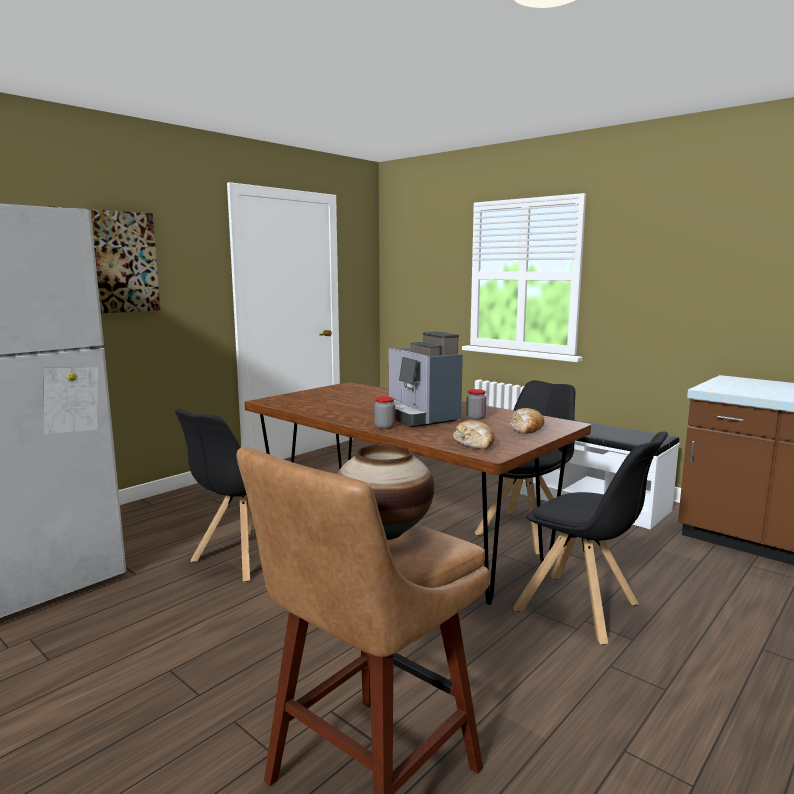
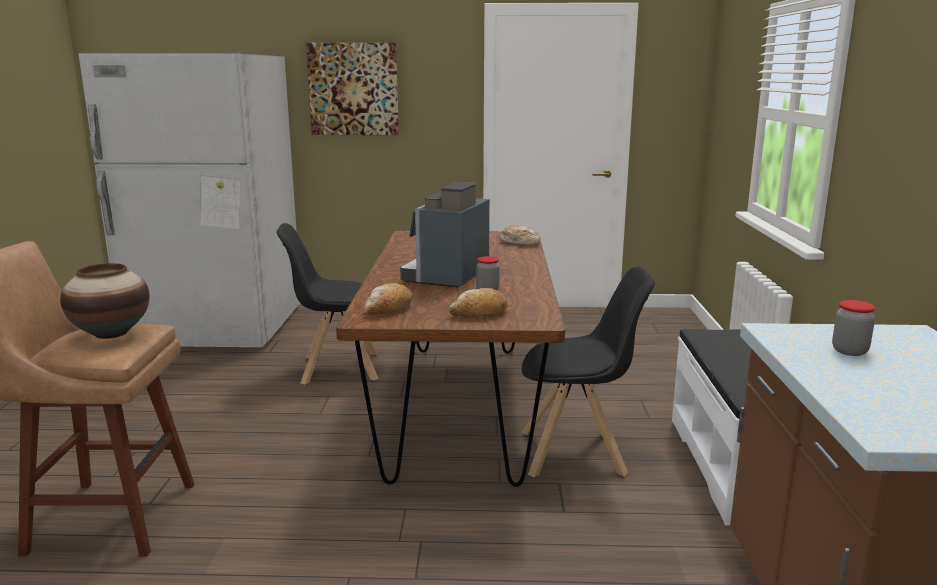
camera: 50 degrees right, 5 degrees up
jar [374,397,395,429] -> jar moved to [832,300,876,356]
black chair [513,431,668,644] -> none
none -> bread [500,225,540,245]

